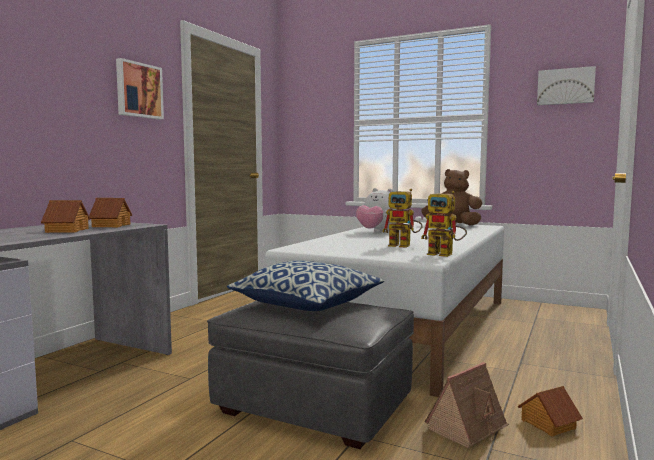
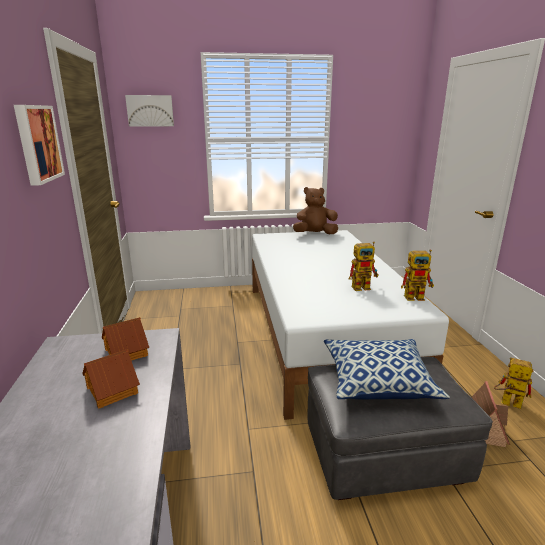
camera: 35 degrees left, 15 degrees up
plush toy [356,188,396,233] -> none
toy house [518,386,583,437] -> toy robot [494,357,533,409]
picture [537,66,596,106] -> picture moved to [125,95,174,127]

